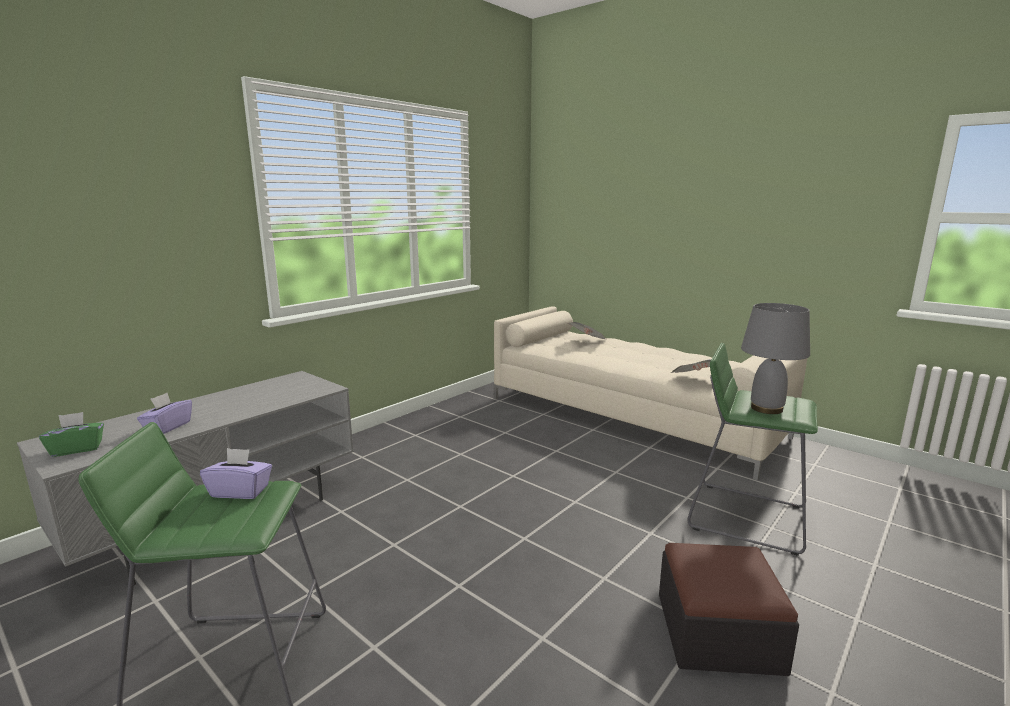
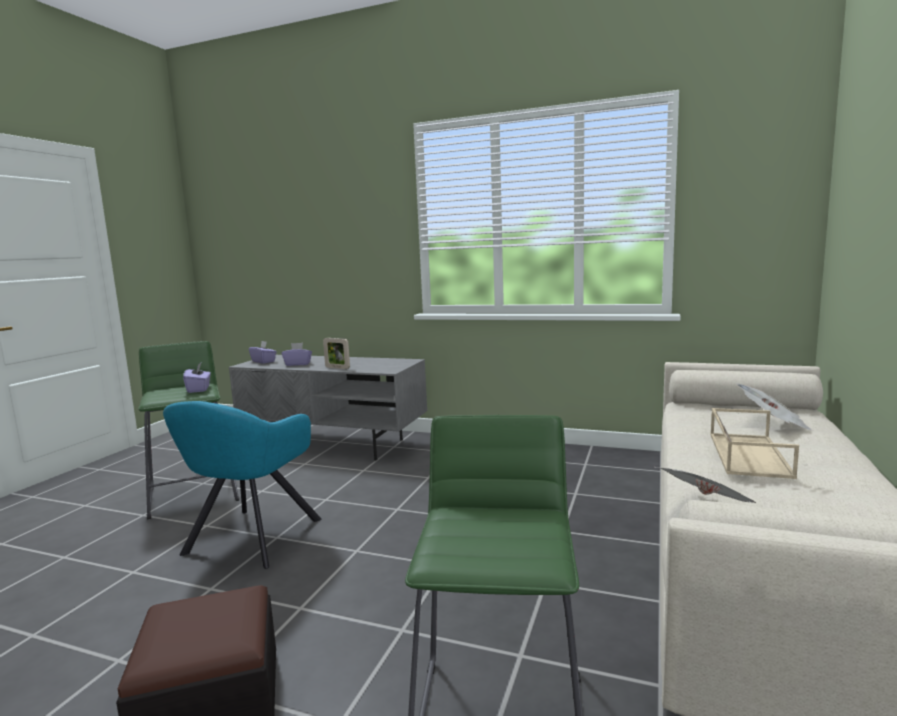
camera: 70 degrees right, 5 degrees down
green tissue box [39,412,104,457] -> purple tissue box [249,341,277,364]
grey table lamp [741,303,810,414] -> none
none -> turquoise armchair [163,401,322,569]
none -> picture frame [323,338,350,369]
none -> beige tray [710,408,799,479]

